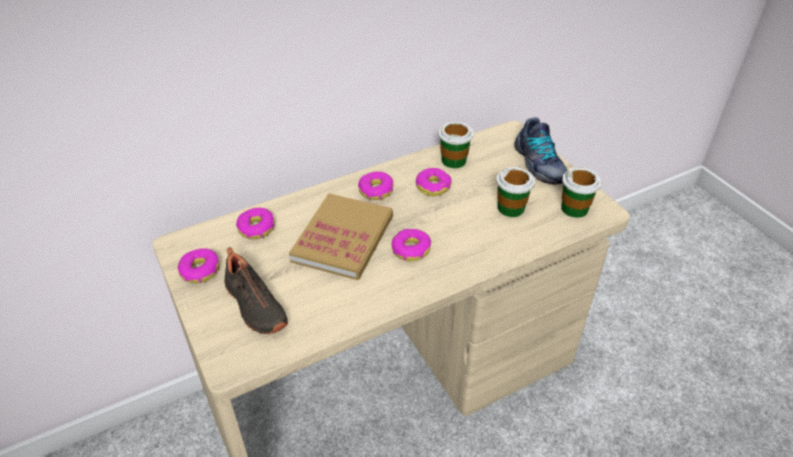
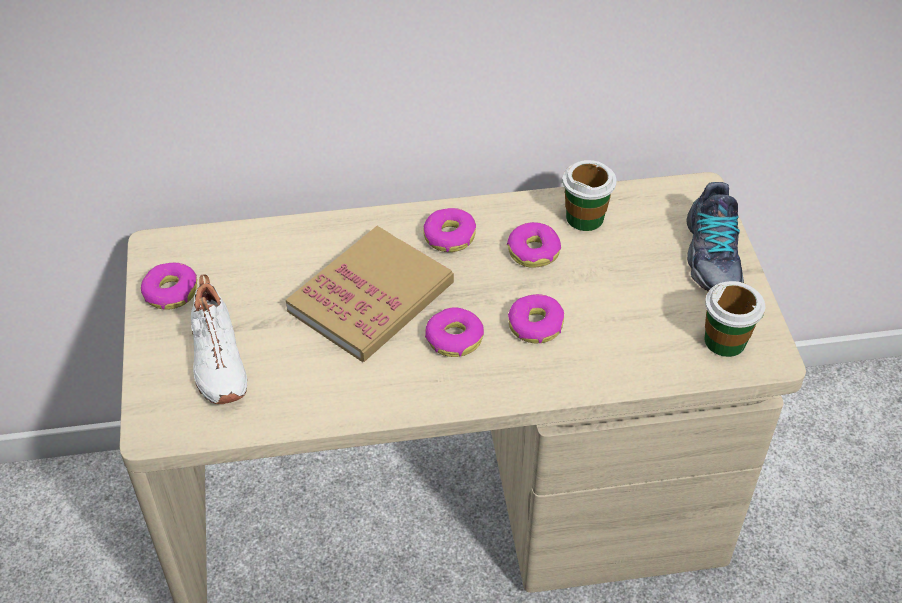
camera: 20 degrees right, 5 degrees up
black shoe [224,247,288,334] -> white shoe [191,274,248,404]
donut [236,208,275,239] -> donut moved to [508,294,564,343]
cup [496,167,535,217] -> none

